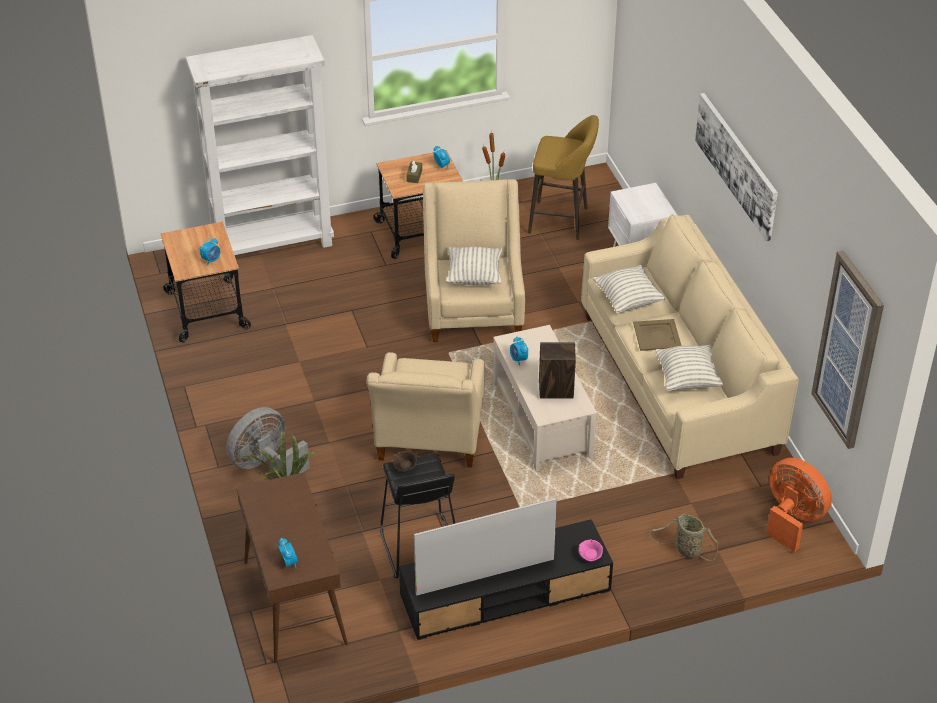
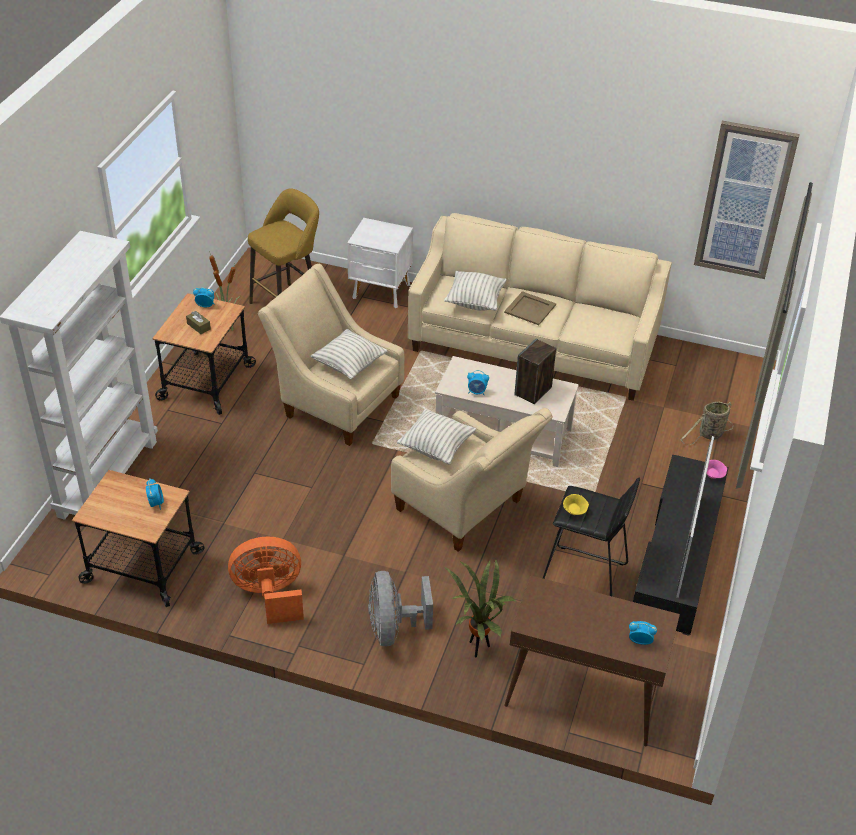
camera: 55 degrees left, 0 degrees up
brown bowl [393,451,417,472] -> yellow bowl [563,494,589,515]
pillow [655,345,723,391] -> pillow moved to [397,408,476,464]
picture [695,93,778,241] -> none
orange fan [766,458,832,552] -> orange fan moved to [228,537,304,624]

